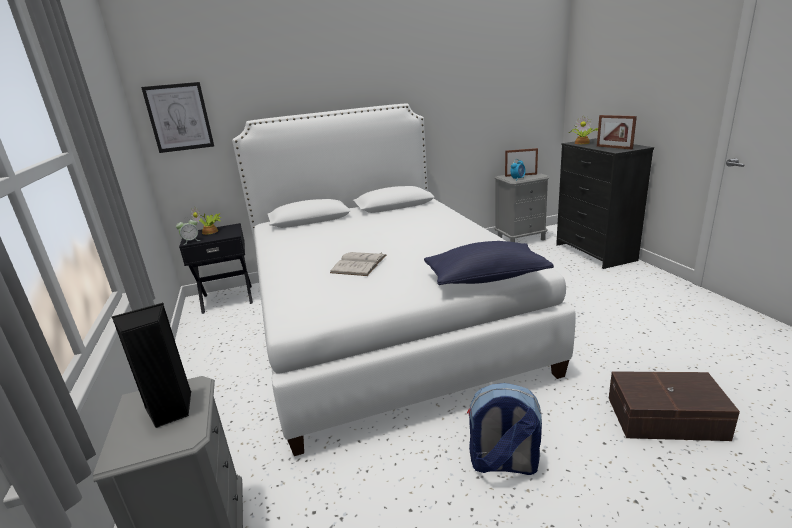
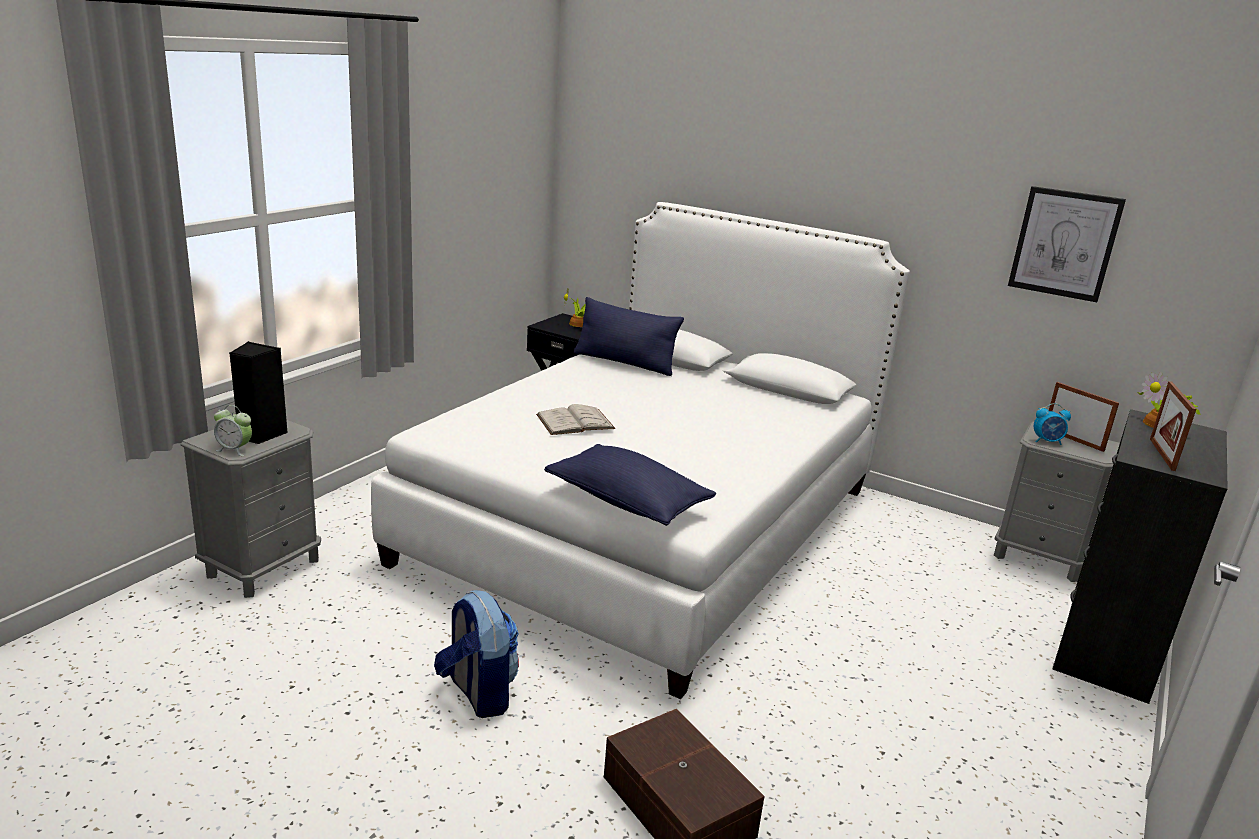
camera: 45 degrees right, 0 degrees up
picture [141,82,214,153] -> picture moved to [1008,186,1126,302]
alarm clock [176,219,201,245] -> alarm clock moved to [214,405,252,456]
none -> blue pillow [574,297,684,376]

